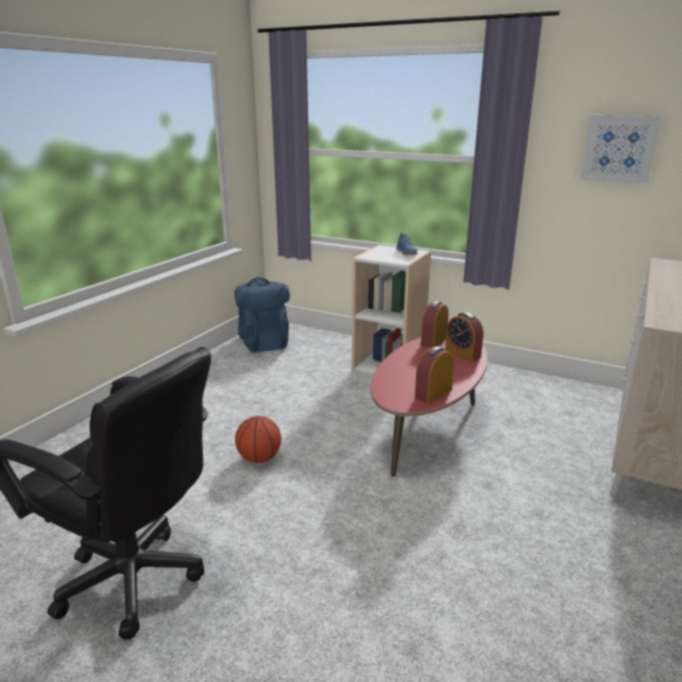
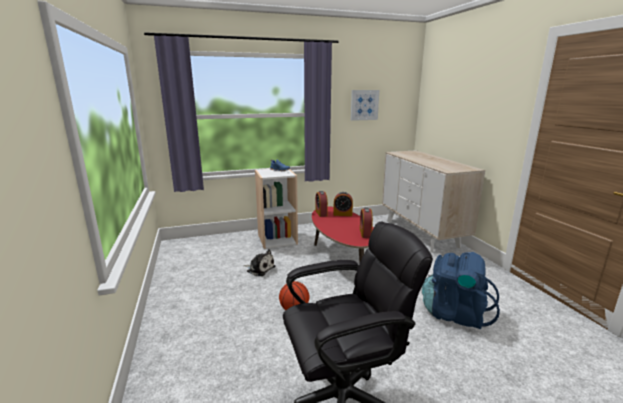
camera: 45 degrees left, 5 degrees down
blue backpack [235,277,290,353] -> blue backpack moved to [422,252,500,330]
none -> plush toy [244,249,275,276]

